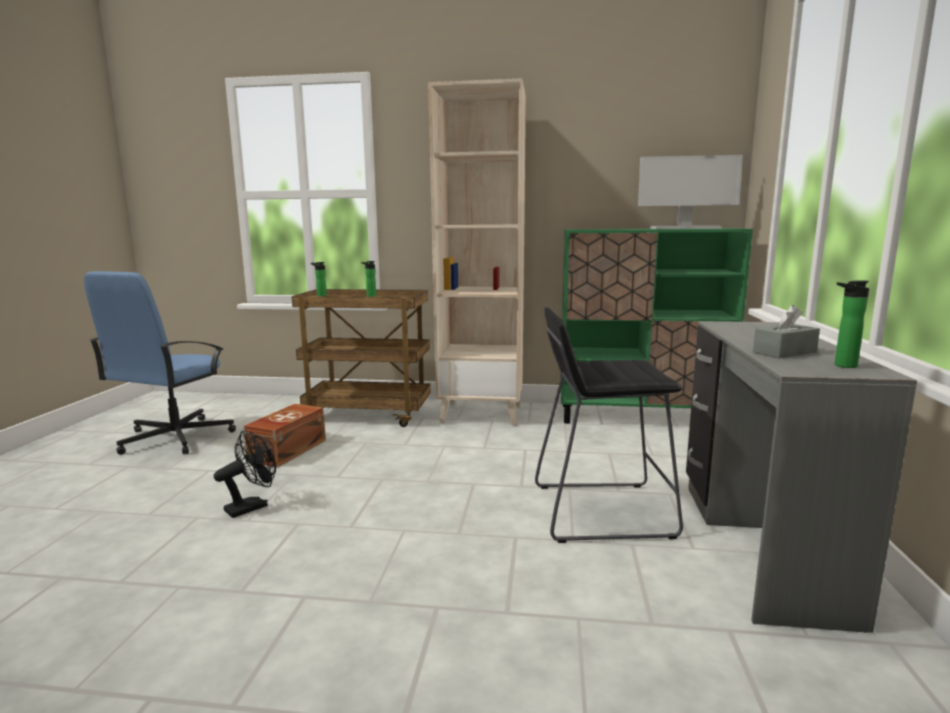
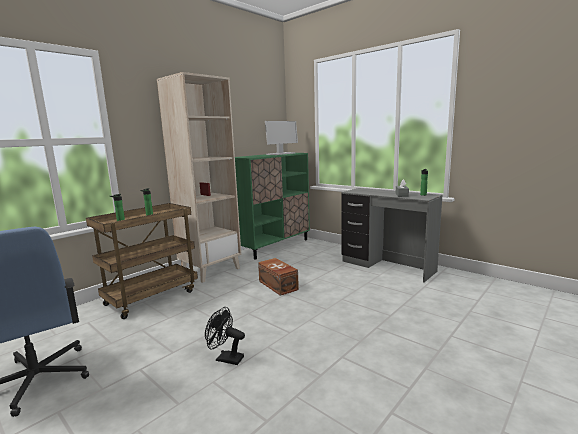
camera: 55 degrees left, 0 degrees up
black fan [214,430,276,518] -> black fan turned 60 degrees counterclockwise [205,307,245,365]
brown storage box [244,404,326,468] -> brown storage box moved to [258,258,299,296]
black stool [535,307,683,543] -> none

